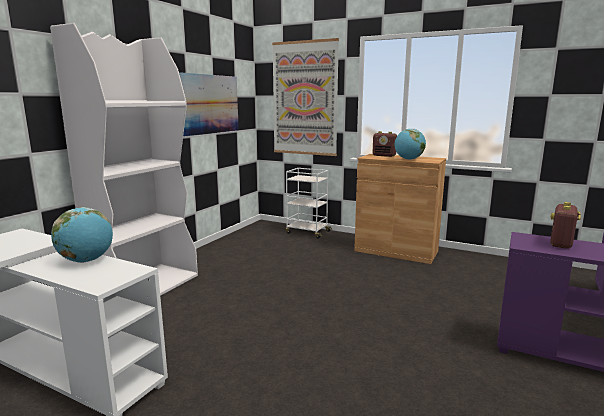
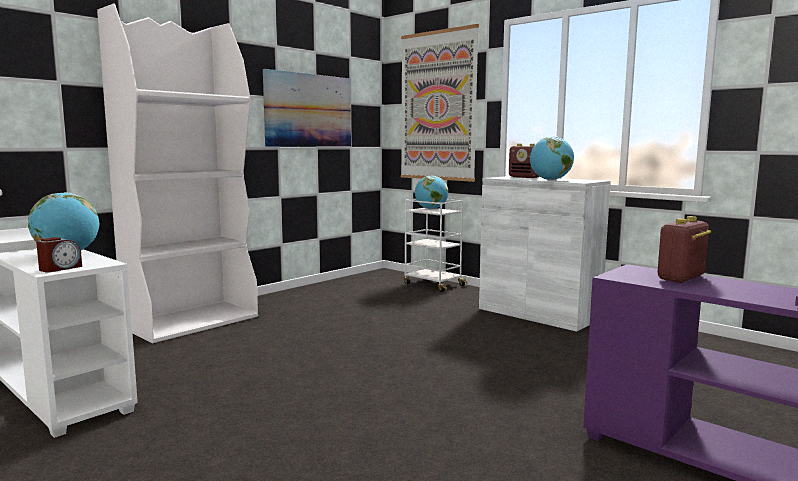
camera: 15 degrees right, 5 degrees down
brown cabinet [354,154,446,264] -> white cabinet [479,176,611,332]
none -> alarm clock [36,237,82,272]
none -> globe [415,176,448,210]

